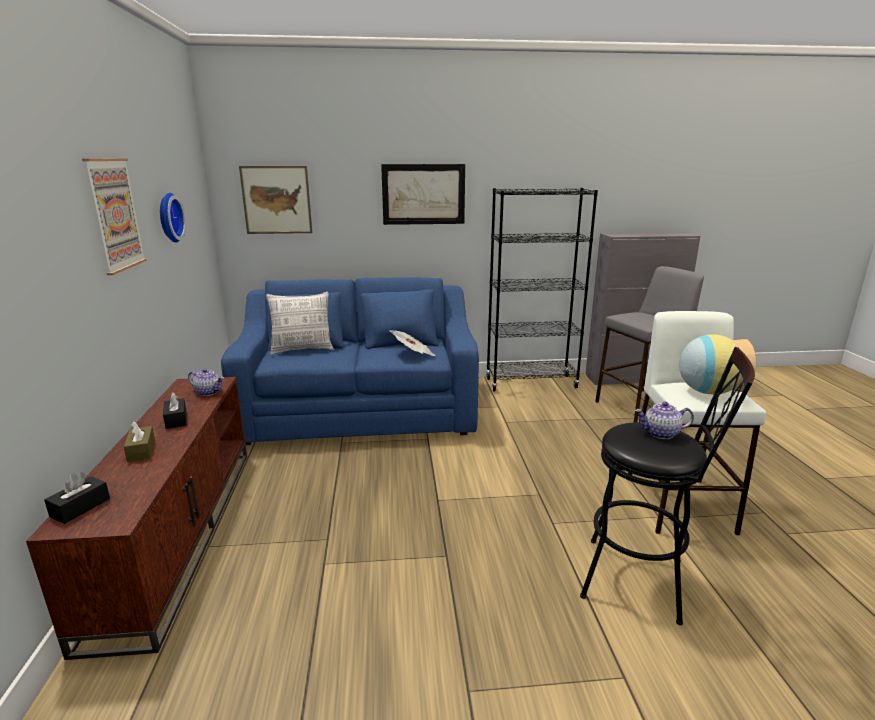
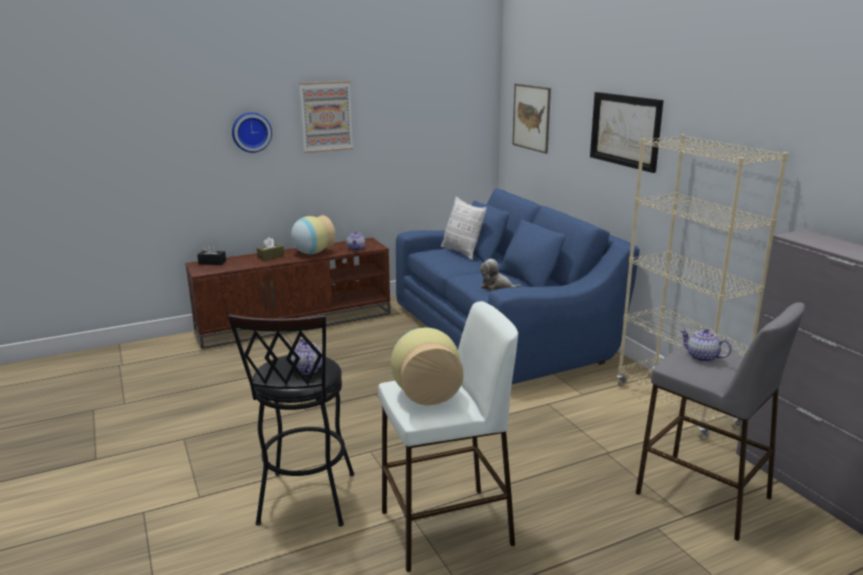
camera: 70 degrees right, 0 degrees up
wall clock [160,193,186,243] -> wall clock moved to [232,112,272,153]
black tissue box [163,392,187,429] -> vase [291,215,336,254]
newspaper [389,330,435,356] -> plush toy [480,259,521,291]
black bookcase [486,188,598,392] -> beige bookcase [617,135,788,440]
none -> teapot [680,329,732,362]

